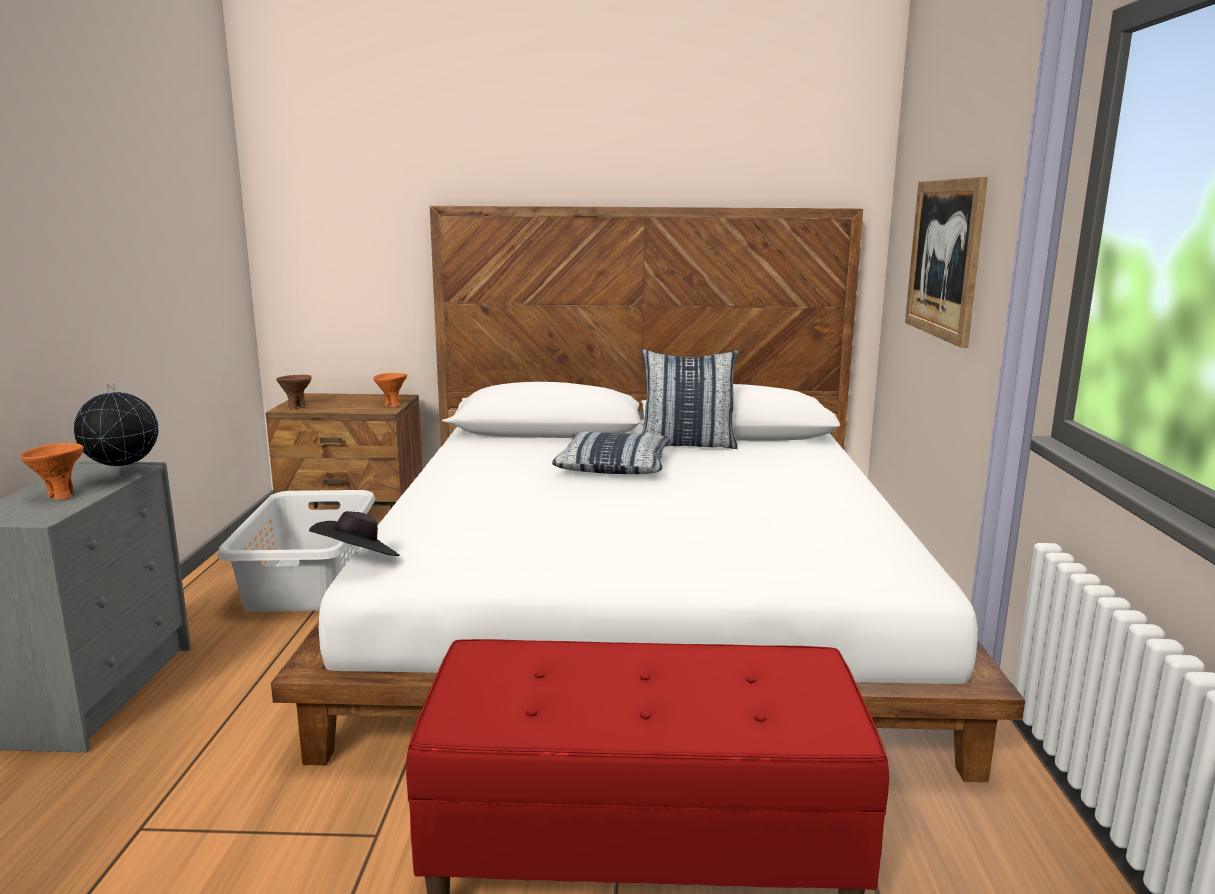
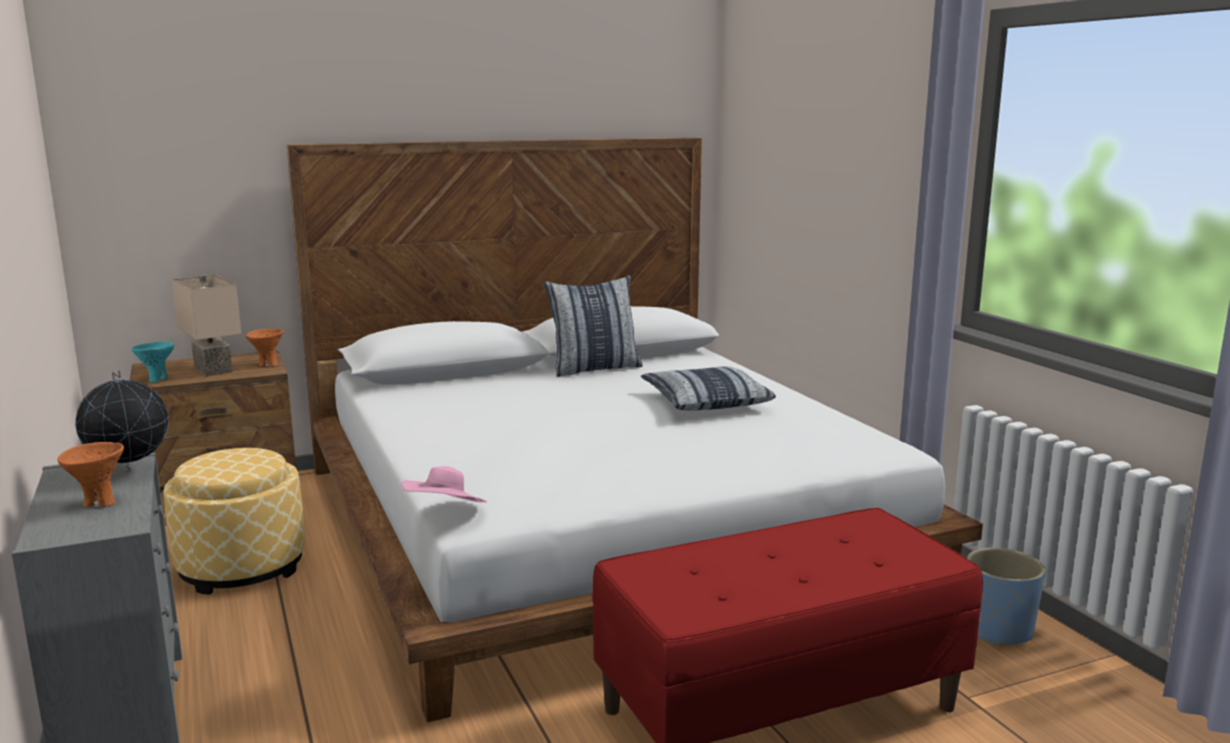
camera: 25 degrees left, 0 degrees up
grey laundry basket [217,490,375,612] -> ottoman [164,448,305,595]
brown bowl [276,375,312,409] -> turquoise bowl [131,341,174,383]
black hat [309,511,400,556] -> pink hat [401,466,487,502]
pillow [552,431,672,474] -> pillow moved to [641,366,776,411]
picture [905,177,988,348] -> none
none -> beige table lamp [172,274,241,377]
none -> blue planter [967,548,1045,646]

